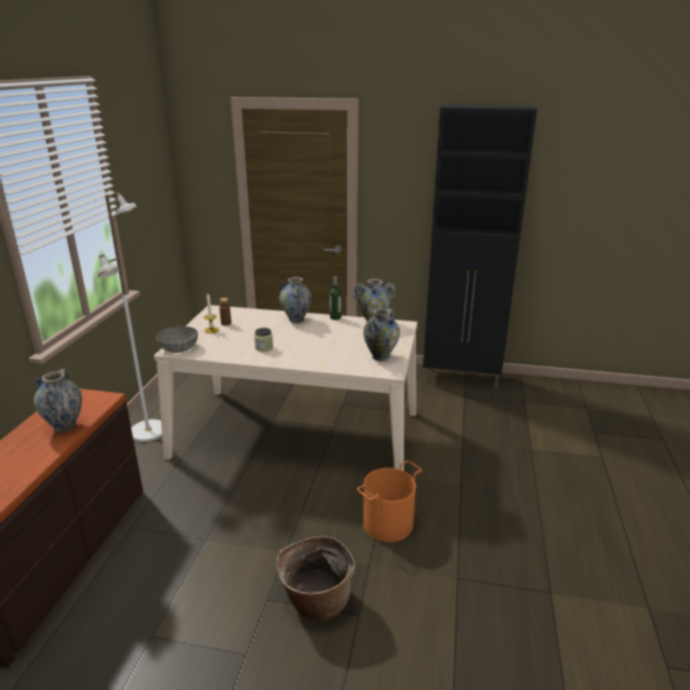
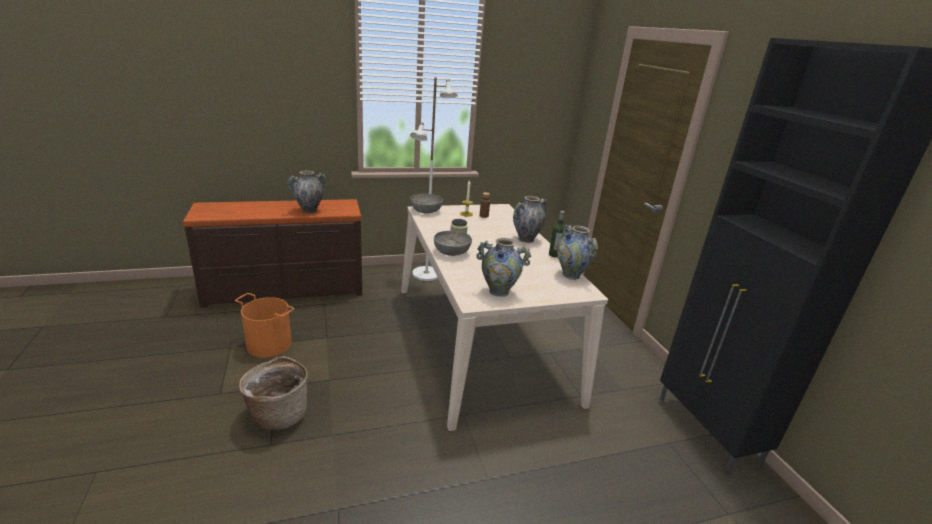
camera: 60 degrees right, 0 degrees up
orange bucket [357,460,422,542] -> orange bucket moved to [235,293,295,358]
none -> grey bowl [434,231,472,256]

